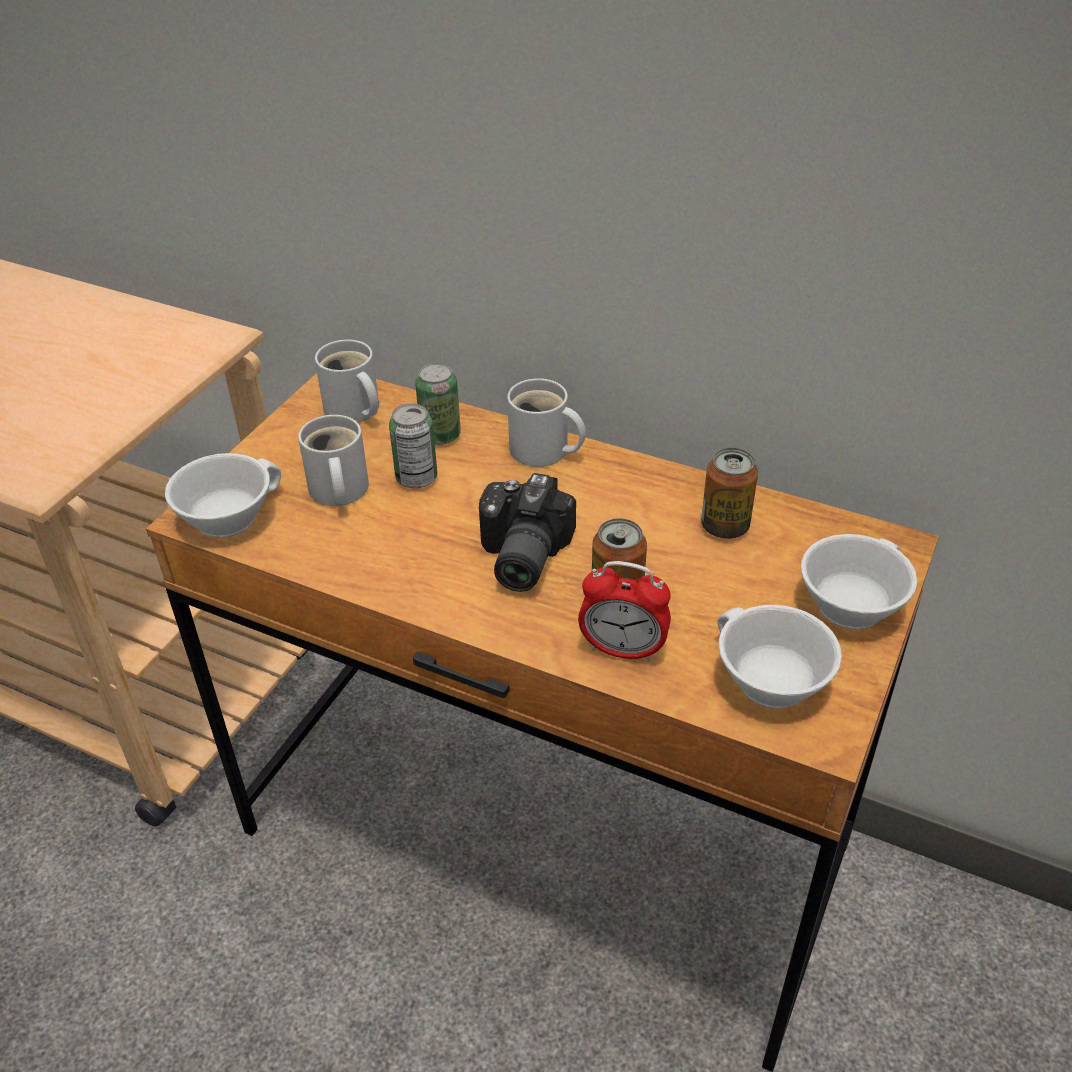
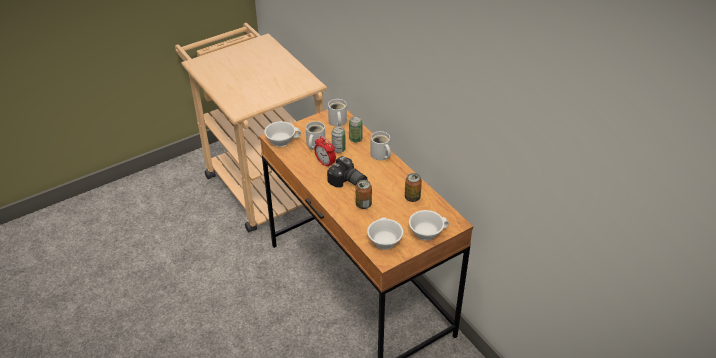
camera: 30 degrees right, 0 degrees up
camera [479,473,576,592] -> camera turned 90 degrees counterclockwise [327,156,368,188]
alarm clock [578,561,671,662] -> alarm clock moved to [314,136,336,168]

